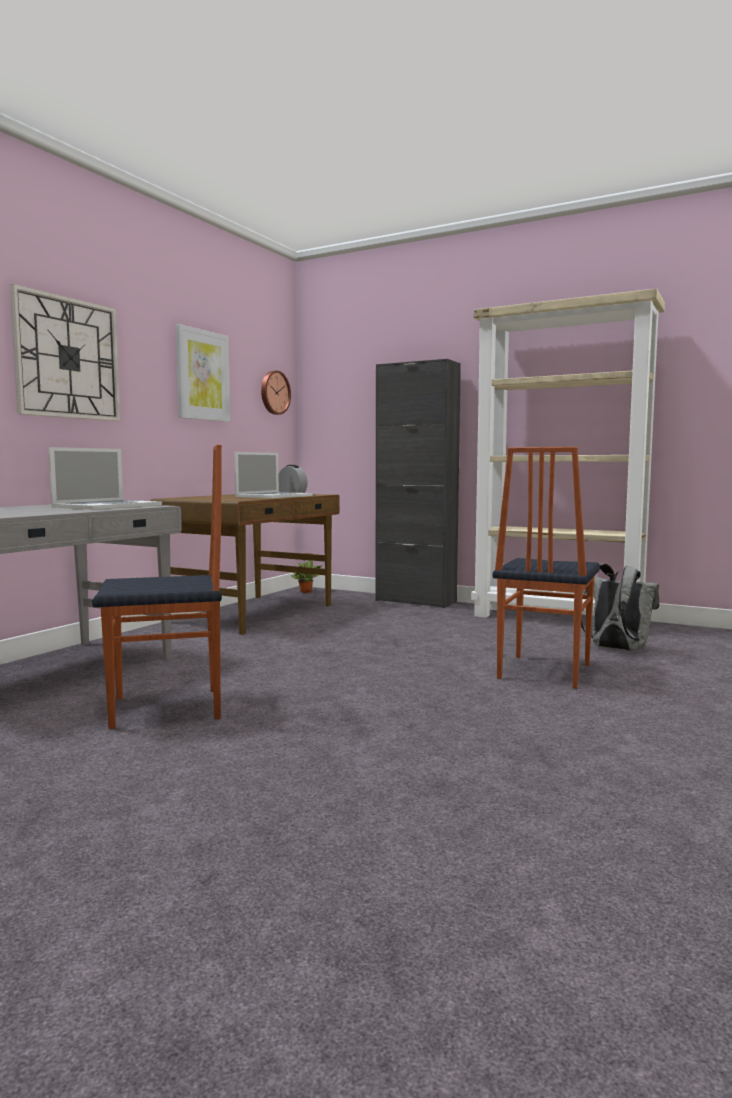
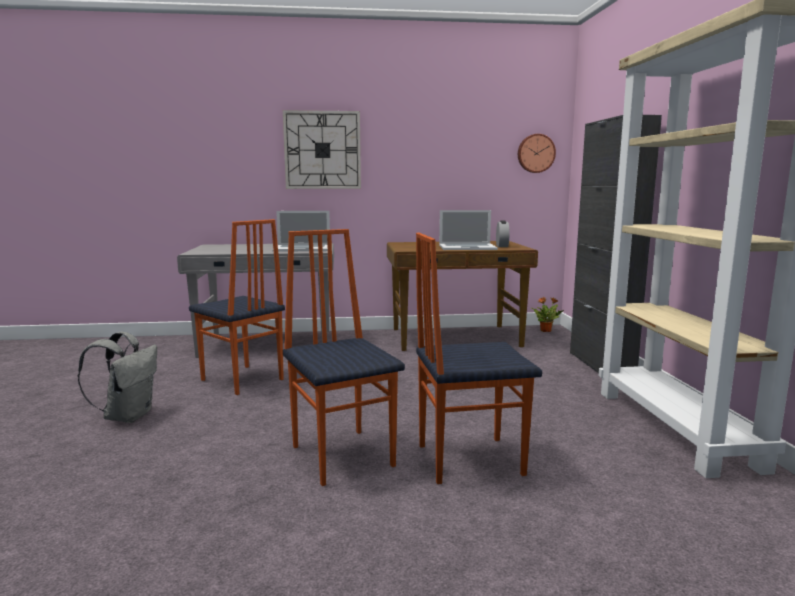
camera: 55 degrees right, 5 degrees up
picture [176,324,230,422] -> none
grey backpack [581,563,659,651] -> grey backpack moved to [77,332,157,423]
none -> chair [283,229,405,486]

